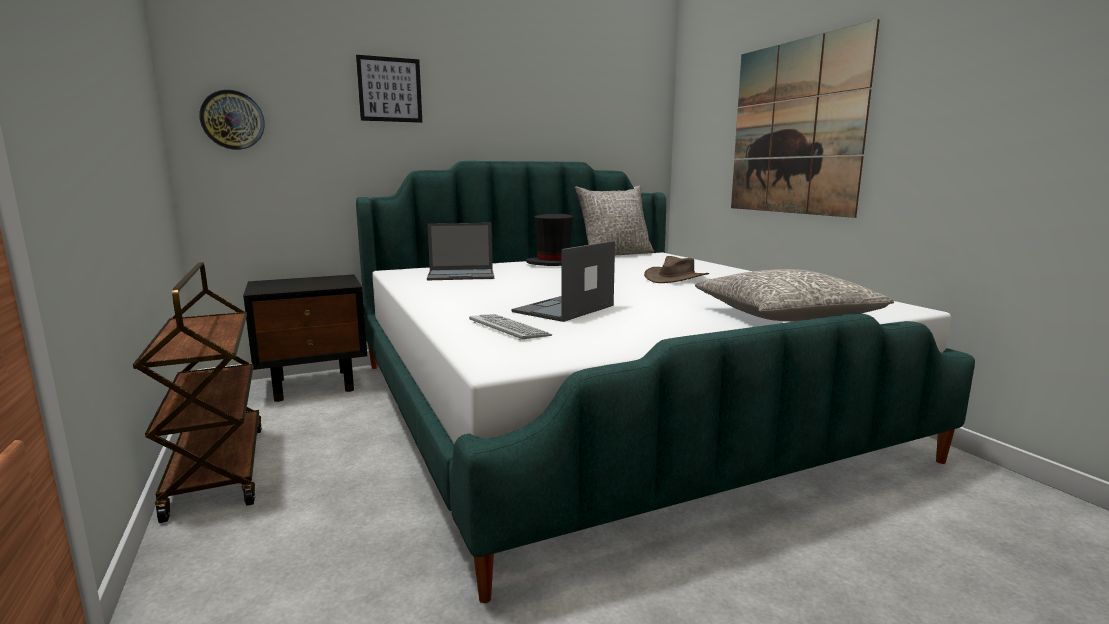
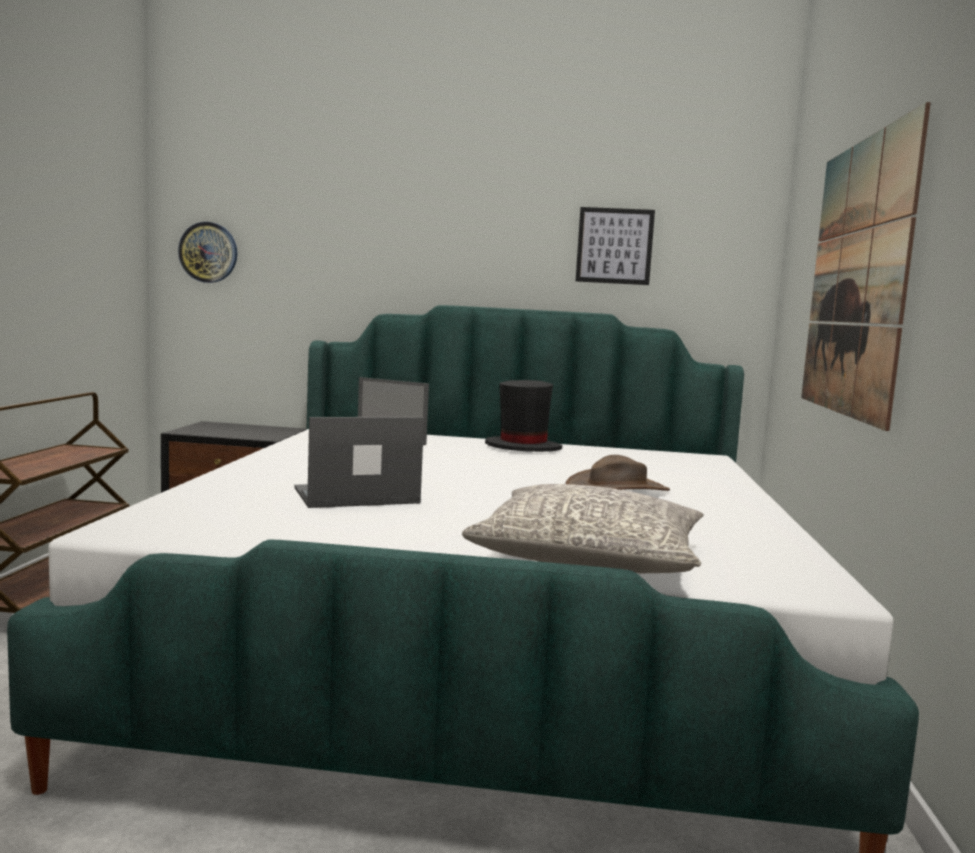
camera: 30 degrees right, 5 degrees down
picture [356,55,422,123] -> picture moved to [576,207,655,285]
keyboard [469,314,552,340] -> none
grey pillow [575,185,654,256] -> none

